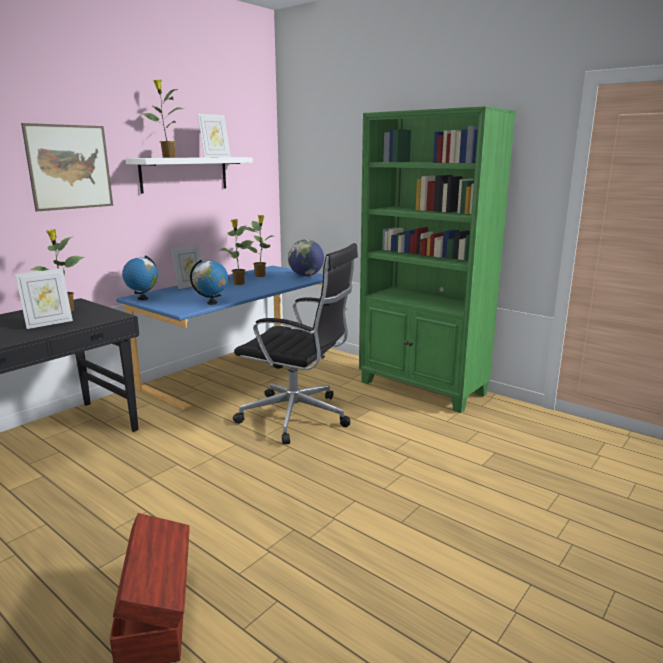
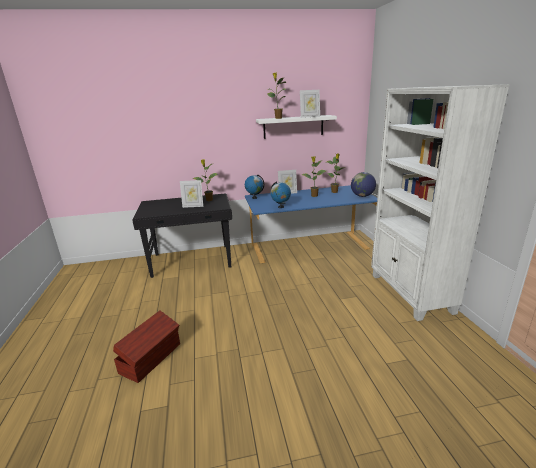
camera: 40 degrees right, 5 degrees up
picture [21,123,113,212] -> none
black office chair [233,243,358,445] -> none
green bookcase [359,106,516,413] -> white bookcase [371,84,510,321]

